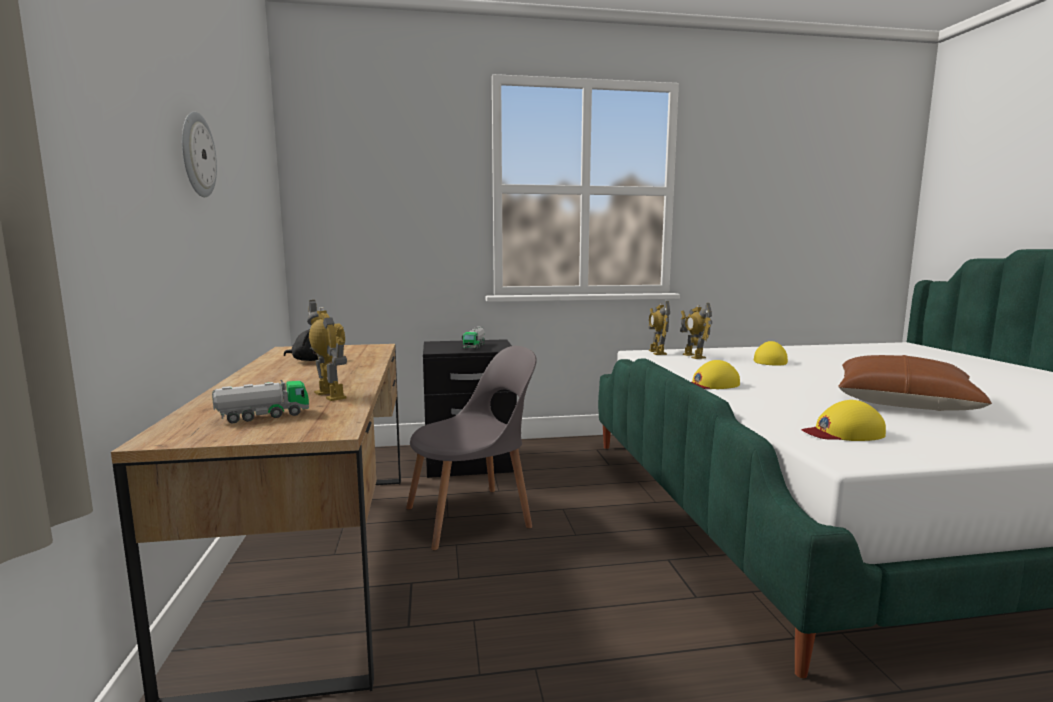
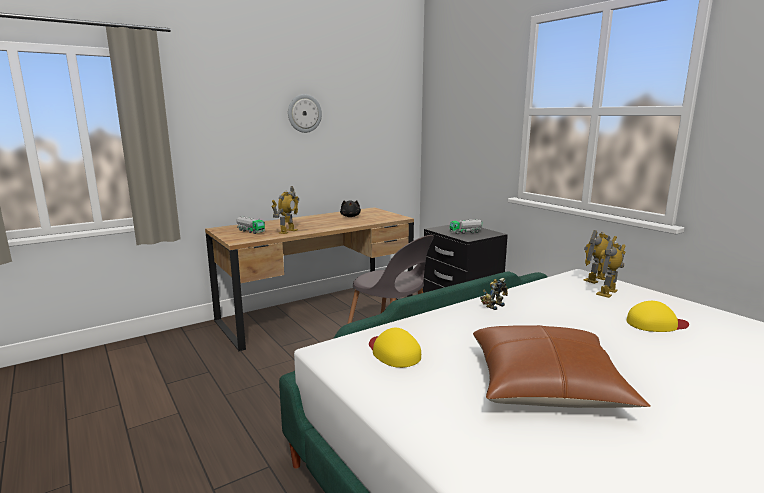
camera: 65 degrees right, 5 degrees up
yellow cap [692,360,740,389] -> toy robot [480,278,508,310]

